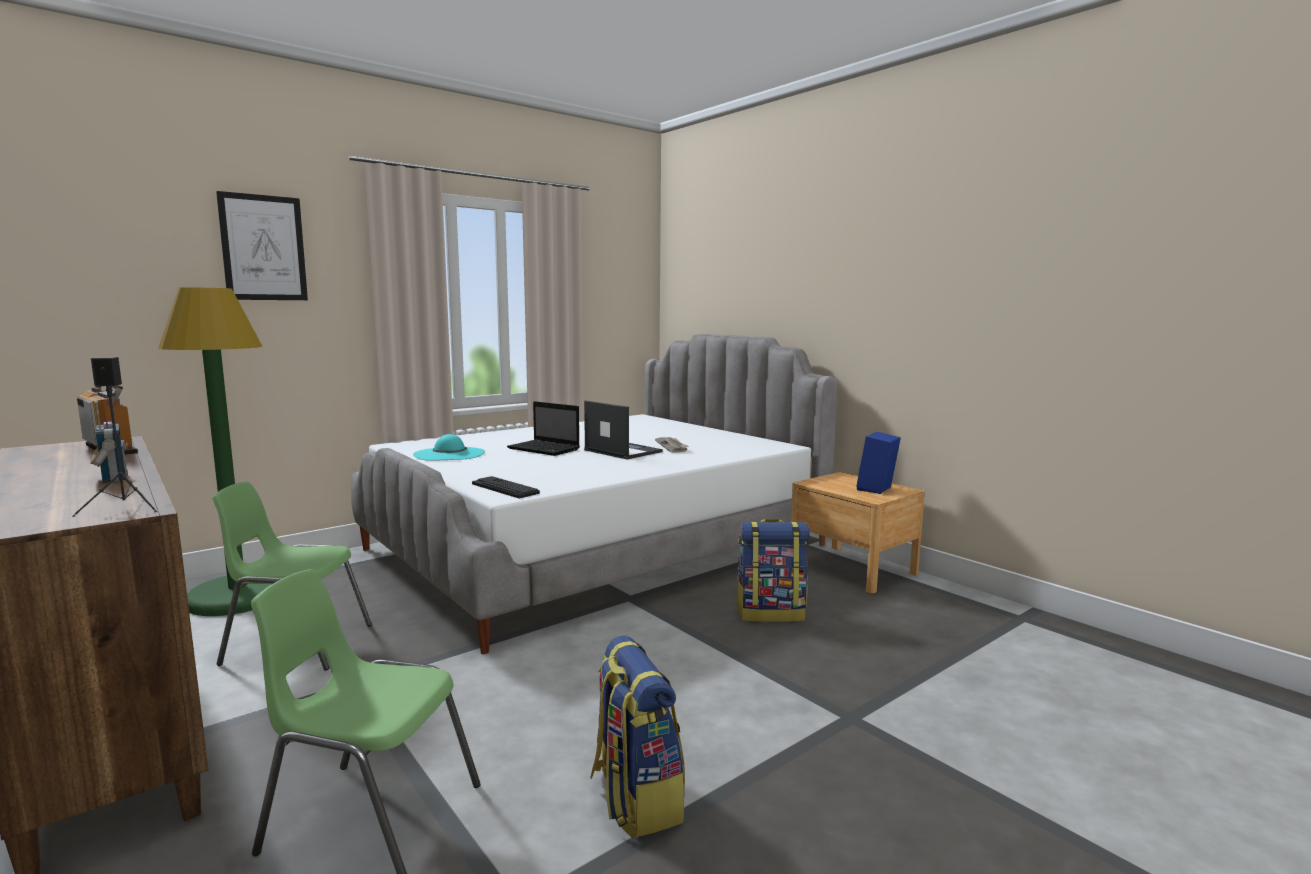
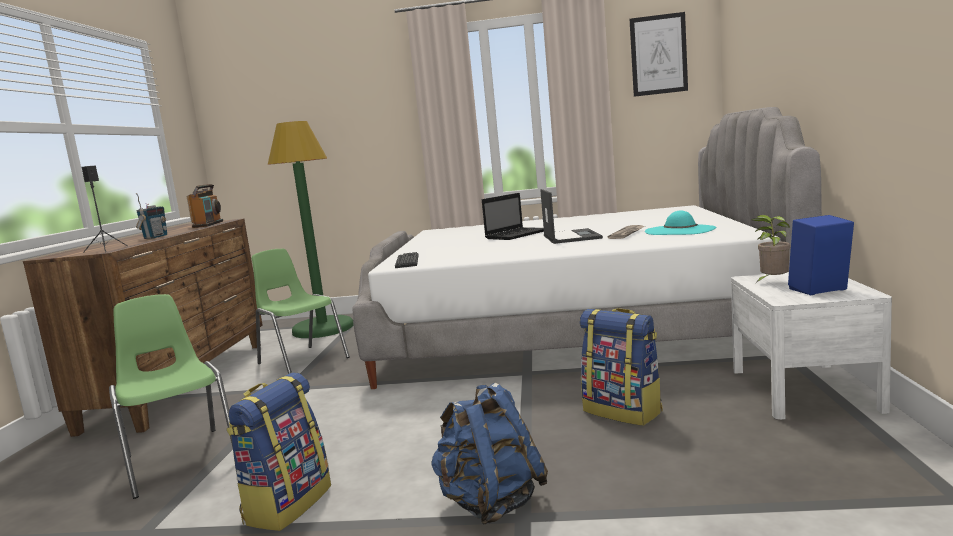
camera: 45 degrees right, 0 degrees up
picture [216,191,308,300] -> picture moved to [629,12,688,97]
turquoise hat [413,434,485,461] -> turquoise hat moved to [645,210,716,235]
laptop [507,401,580,456] -> laptop turned 120 degrees counterclockwise [482,193,544,240]
brown nightstand [791,472,925,594] -> white nightstand [731,272,892,420]
none -> blue backpack [431,383,548,525]
none -> potted plant [751,215,790,283]

